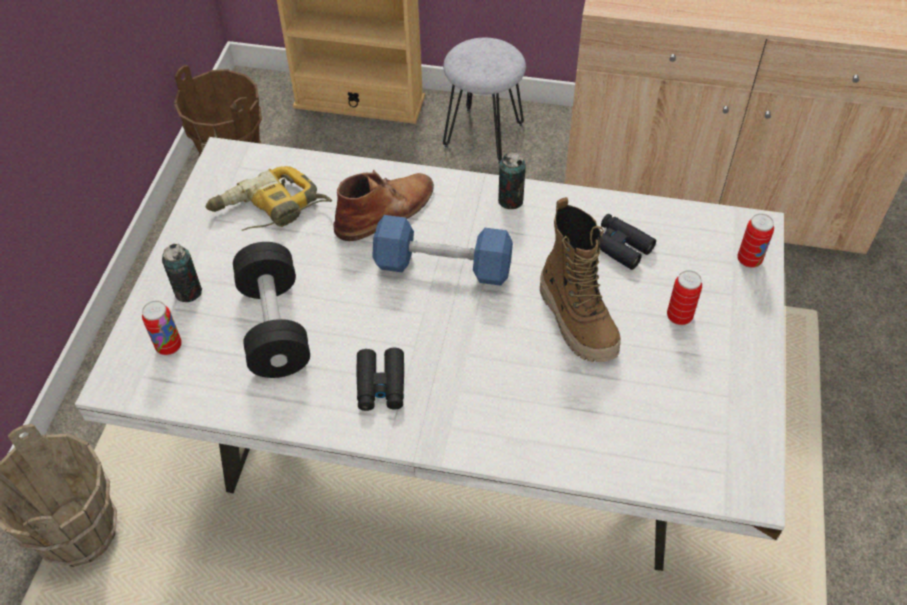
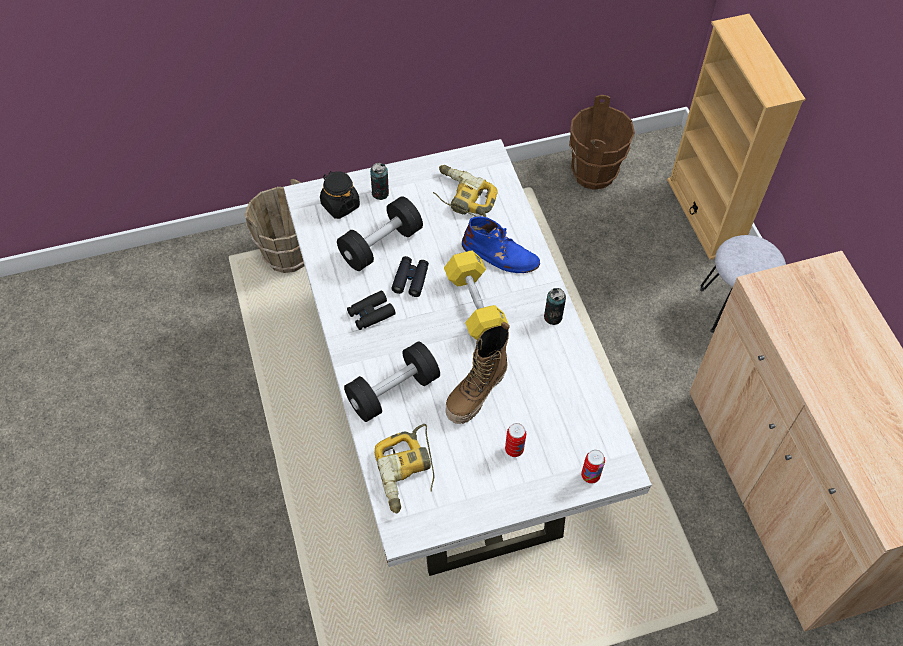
camera: 60 degrees right, 5 degrees up
can [142,301,182,355] -> black jar [320,171,360,219]
brown boot [333,170,434,241] -> blue boot [462,216,540,273]
blue dumbbell [372,215,513,286] -> yellow dumbbell [444,250,509,340]
black binoculars [599,214,656,270] -> black binoculars moved to [391,256,429,297]
none -> black dumbbell [344,341,440,422]
none -> power drill [375,424,434,513]

